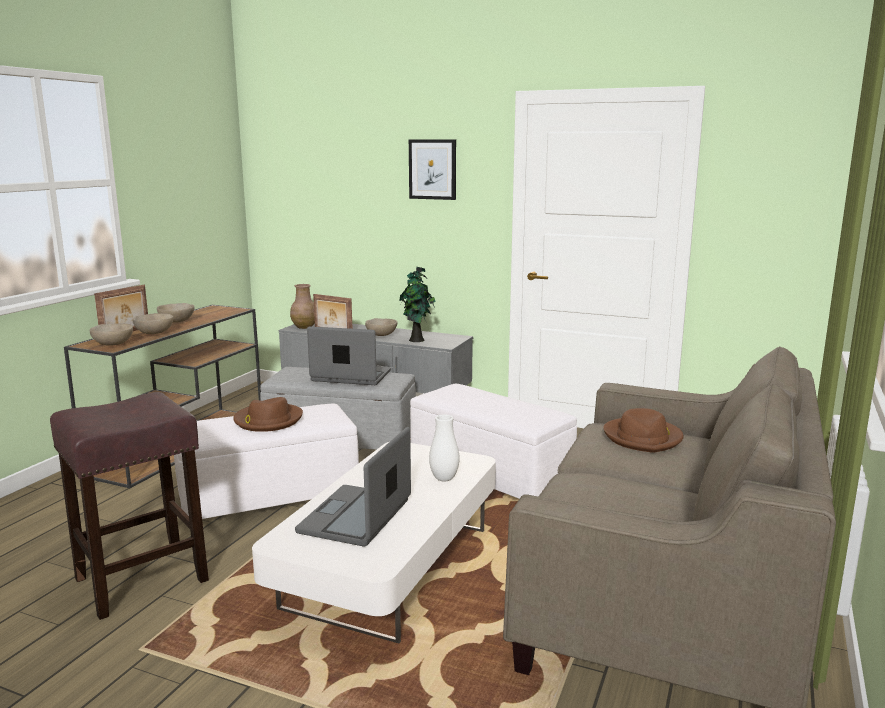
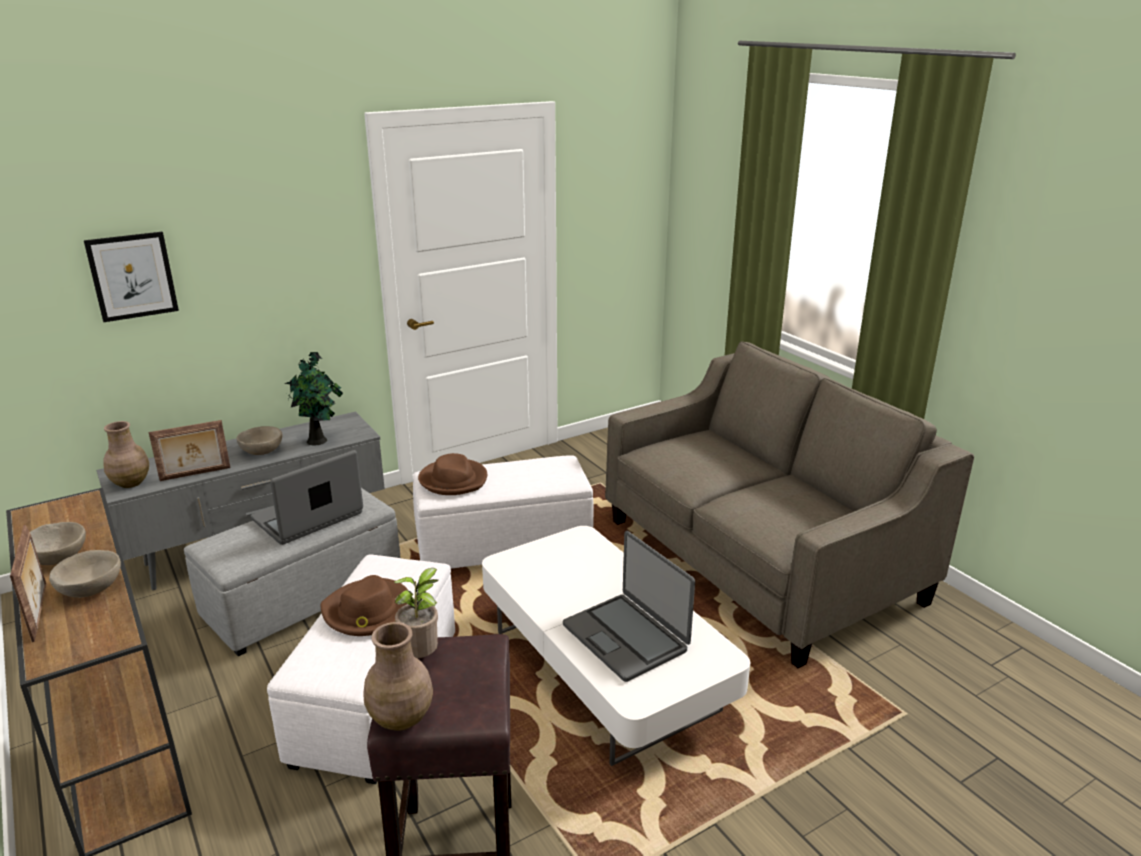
camera: 55 degrees left, 10 degrees up
beige bowl [90,323,133,346] -> none
picture [409,139,456,200] -> picture moved to [84,232,179,322]
white vase [429,414,460,482] -> none
brown hat [603,408,684,453] -> brown hat moved to [418,453,487,495]
none -> brown vase [363,622,433,731]
none -> potted plant [394,568,438,658]

